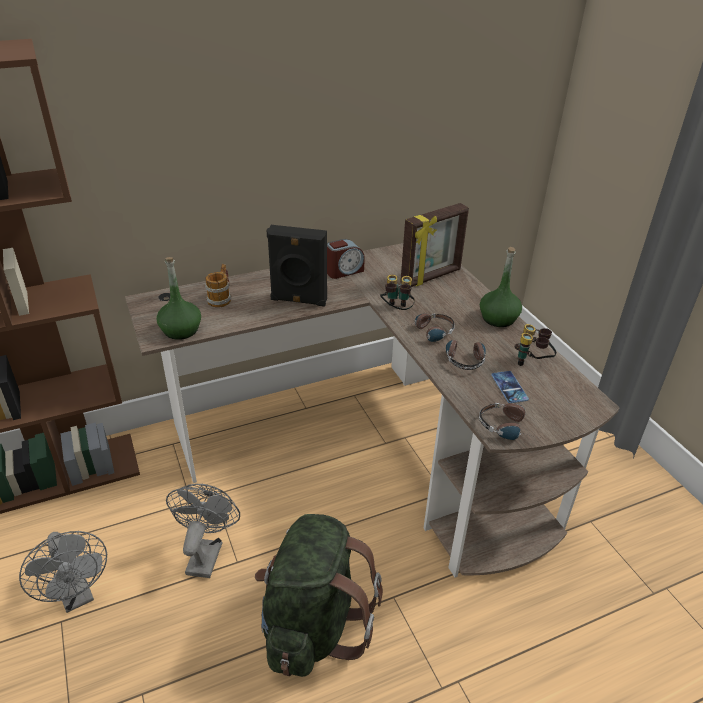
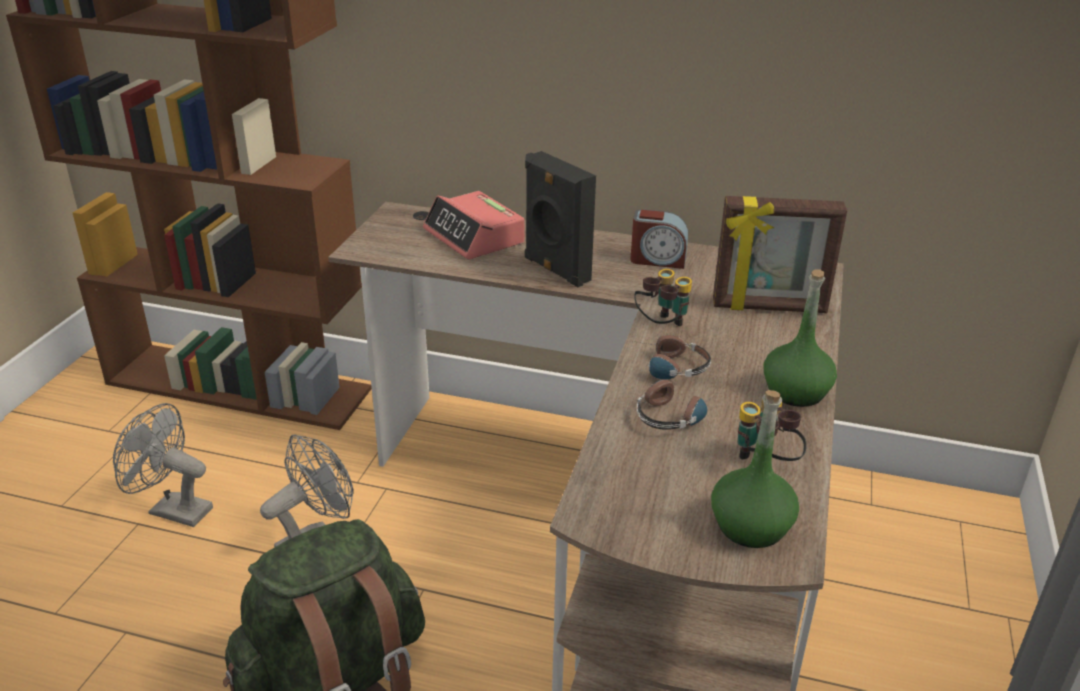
camera: 40 degrees right, 5 degrees down
grey fan [19,531,107,613] -> grey fan turned 105 degrees clockwise [113,403,213,527]
green bottle [156,257,201,340] -> green bottle moved to [711,390,799,548]
mug [205,264,231,307] -> alarm clock [423,191,524,259]
headphones [479,403,536,440] -> none
phone [491,371,529,403] -> none

